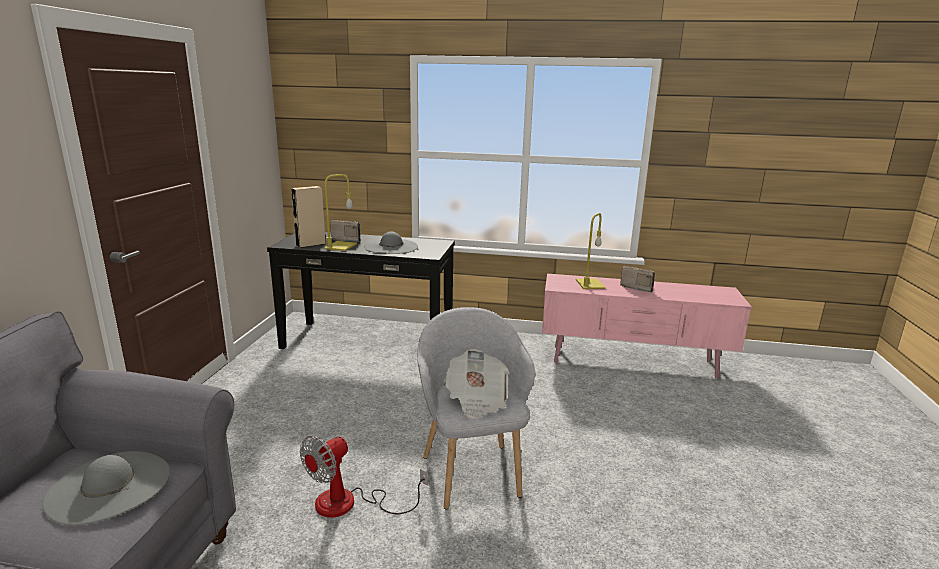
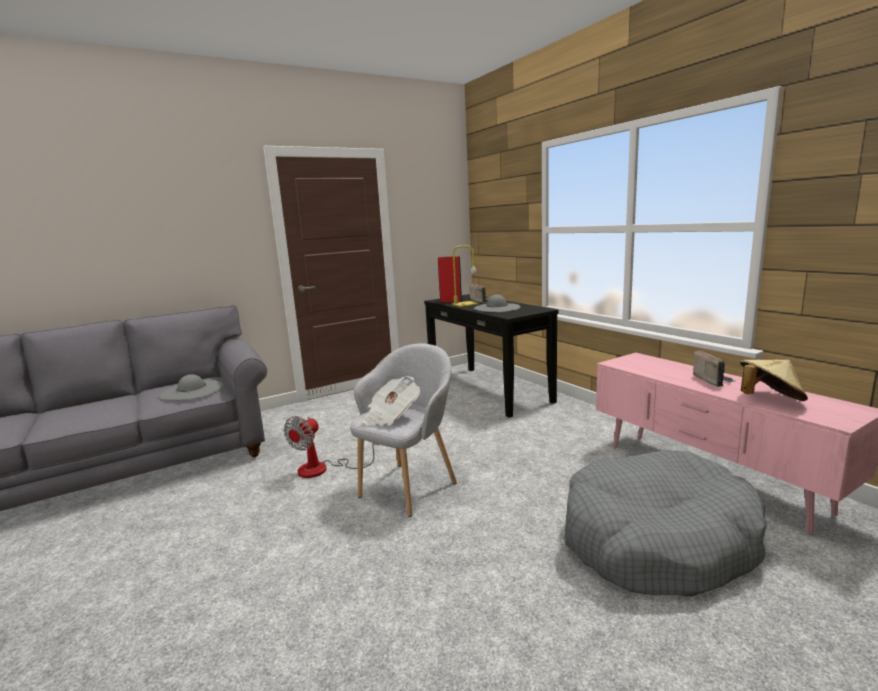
camera: 50 degrees right, 5 degrees down
beige speaker [291,186,326,248] -> red speaker [438,256,462,303]
fan [300,435,428,518] -> fan turned 60 degrees counterclockwise [284,416,379,478]
yellow table lamp [576,213,606,289] -> none
none -> grey dog bed [564,450,767,597]
none -> beige hat [740,360,808,401]

